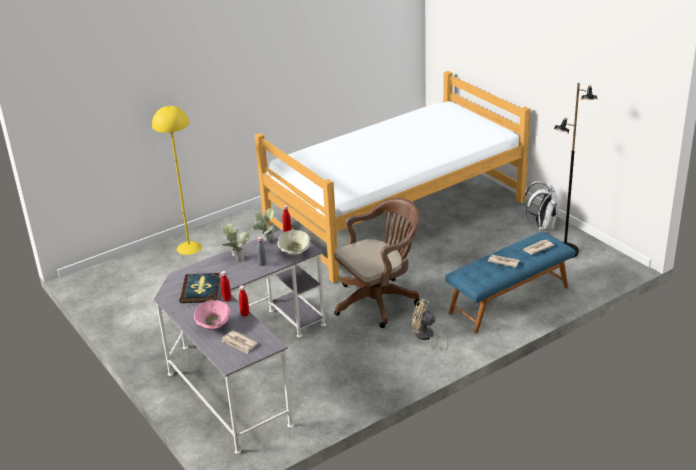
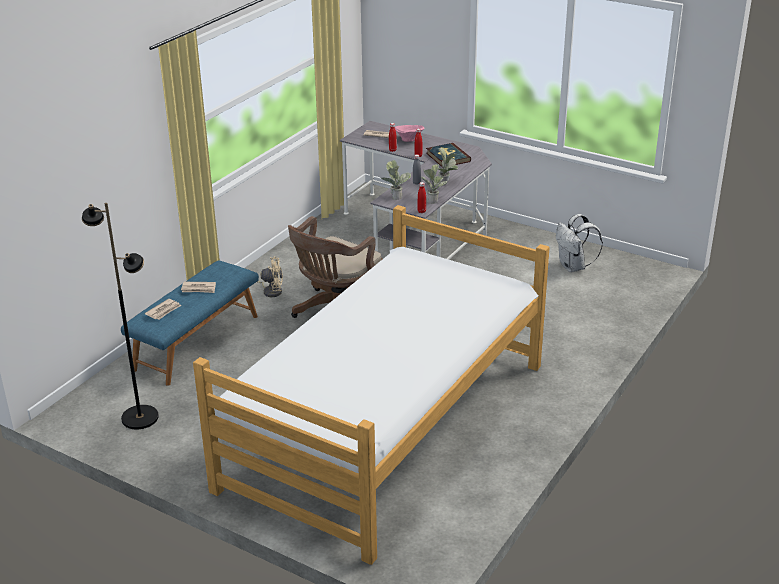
camera: 155 degrees right, 0 degrees up
yellow floor lamp [152,106,202,255] -> none
beige bowl [277,230,310,256] -> potted plant [381,160,411,200]
white backpack [524,181,559,231] -> white backpack moved to [556,214,603,272]

